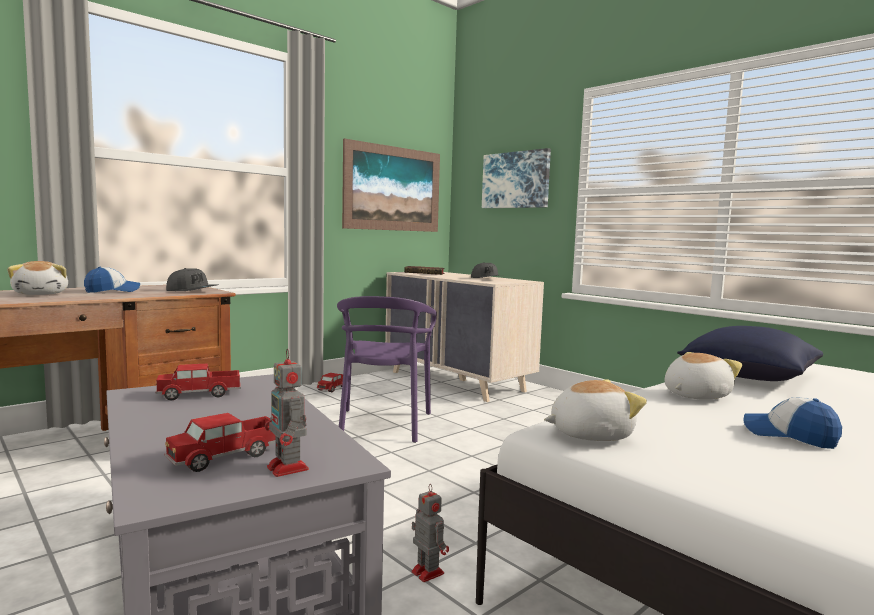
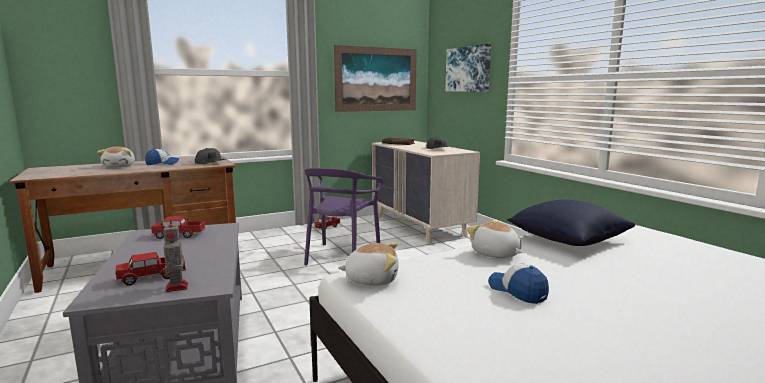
camera: 15 degrees right, 5 degrees up
toy robot [412,484,449,582] -> none
plush toy [665,352,742,400] -> plush toy turned 105 degrees counterclockwise [467,220,522,258]

